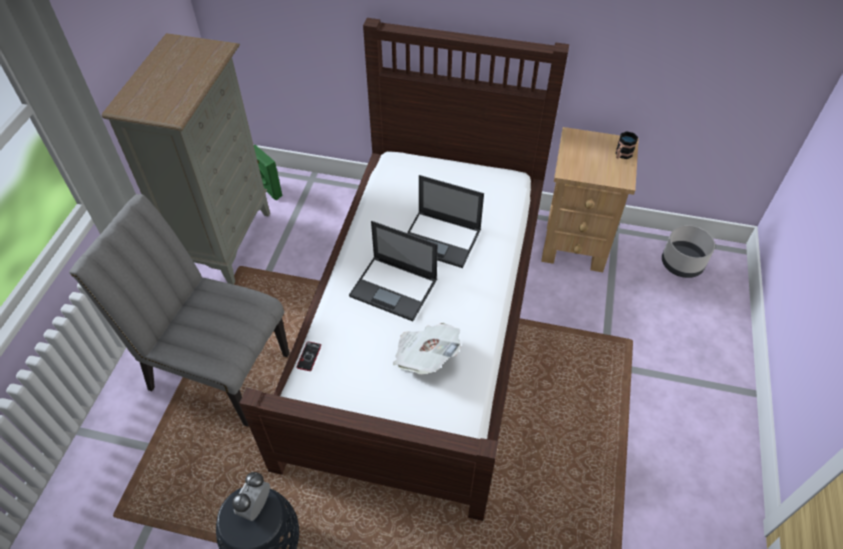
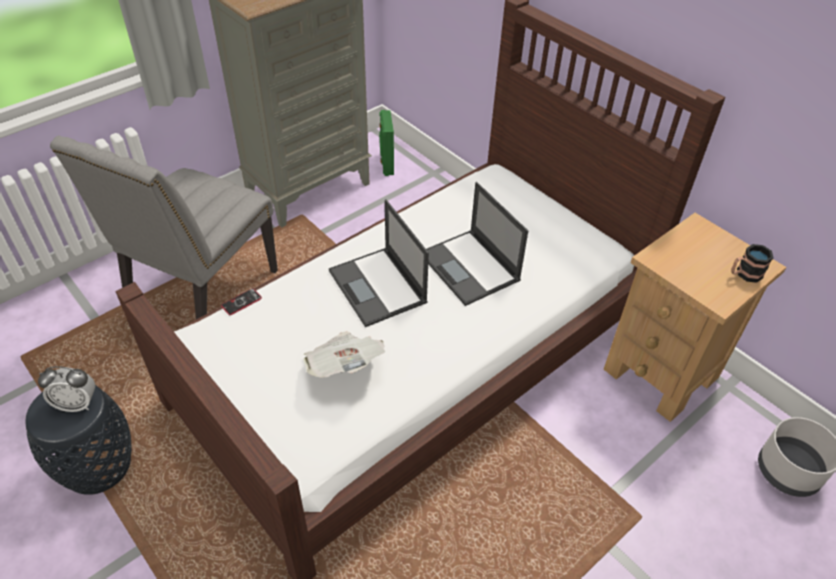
camera: 35 degrees right, 5 degrees down
grey chair [69,194,289,427] -> grey chair turned 120 degrees counterclockwise [50,136,278,319]
alarm clock [232,472,270,521] -> alarm clock turned 150 degrees counterclockwise [38,366,95,412]

